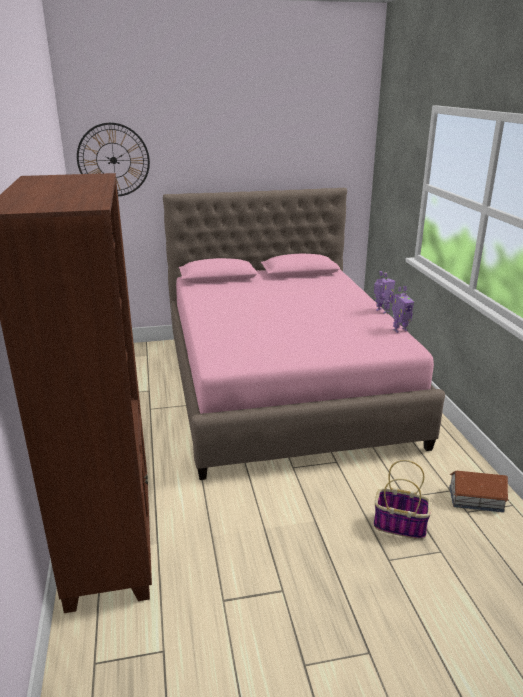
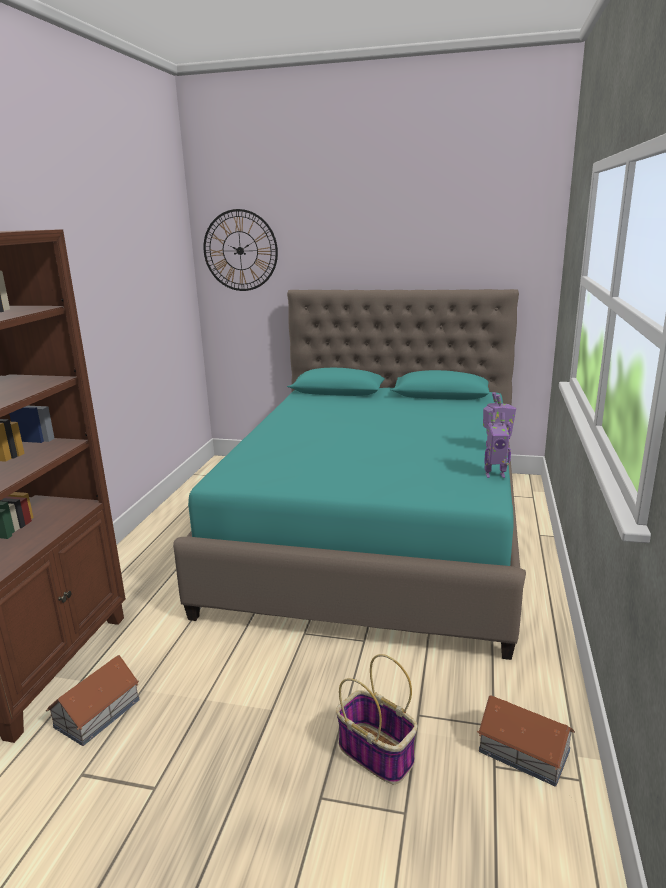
camera: 25 degrees right, 5 degrees down
pink bed [163,188,445,480] -> turquoise bed [173,289,526,660]
none -> toy house [46,655,140,746]

